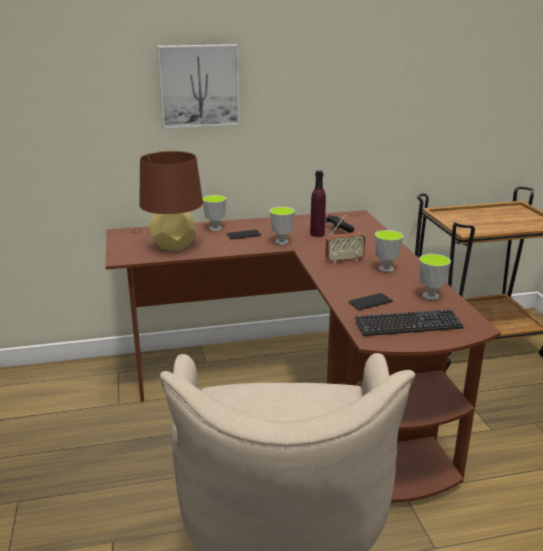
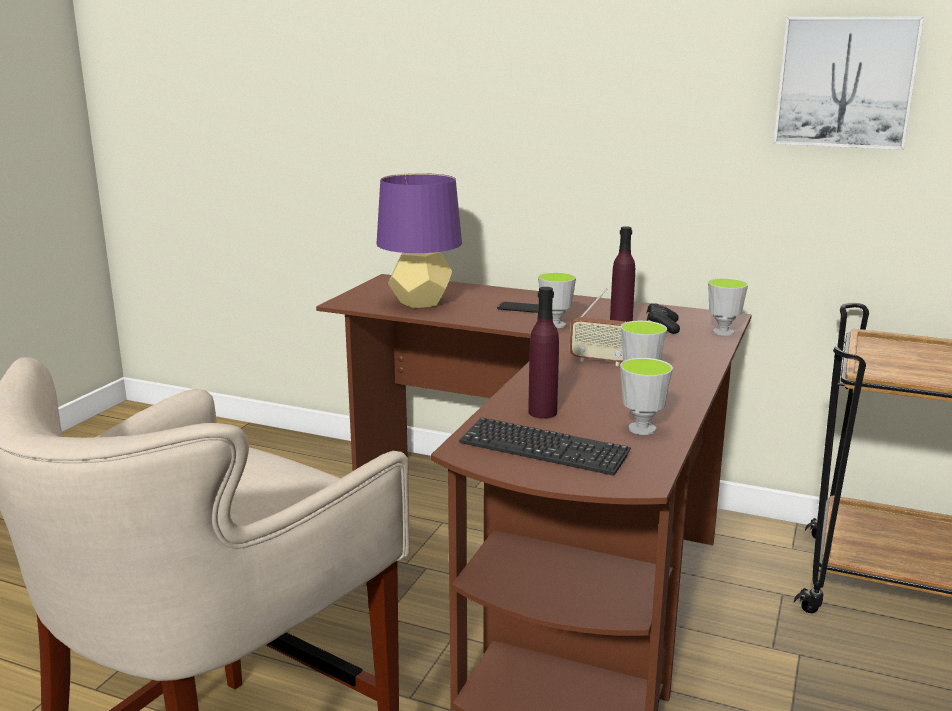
camera: 35 degrees right, 5 degrees down
brown table lamp [139,151,203,251] -> purple table lamp [376,173,462,308]
picture [157,44,240,128] -> picture moved to [774,17,924,150]
cup [203,195,227,231] -> cup moved to [708,278,748,336]
phone [349,293,392,310] -> purple bottle [528,287,559,418]

